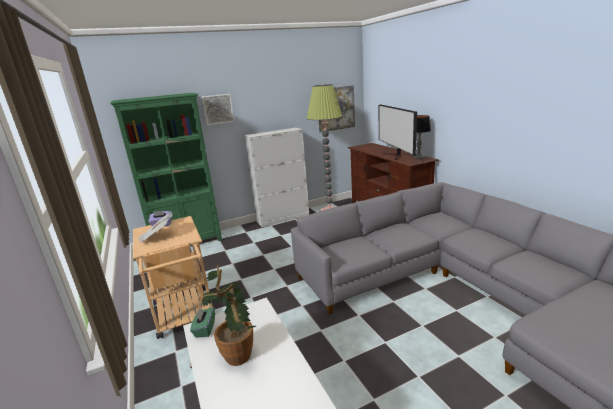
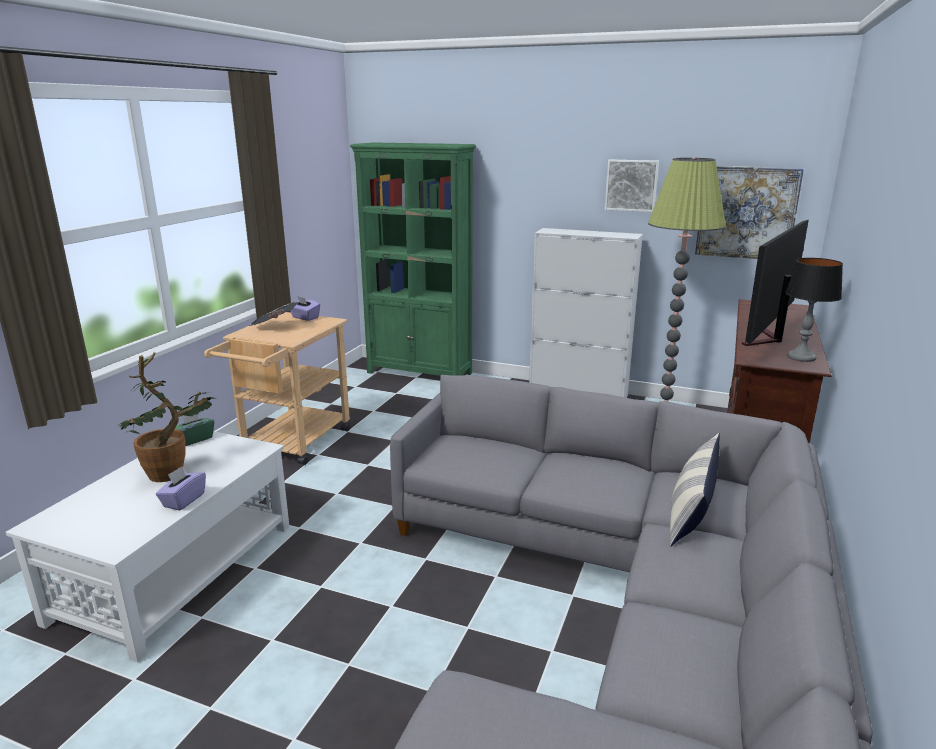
camera: 45 degrees right, 0 degrees up
picture [202,94,234,125] -> picture moved to [605,159,659,212]
none -> purple tissue box [156,466,206,511]
none -> pillow [670,433,720,547]

